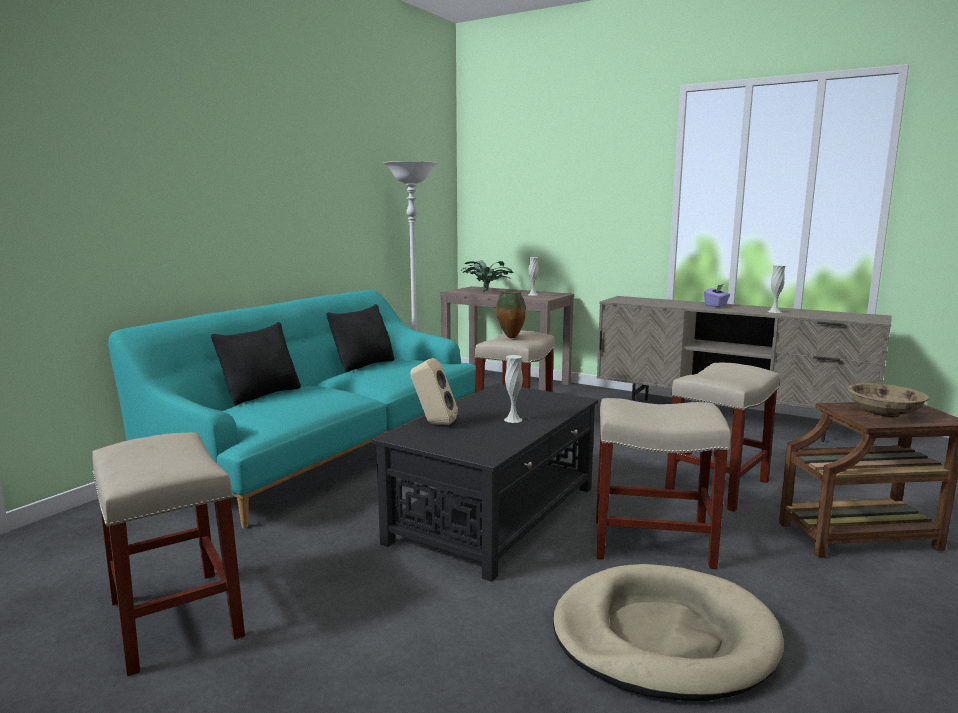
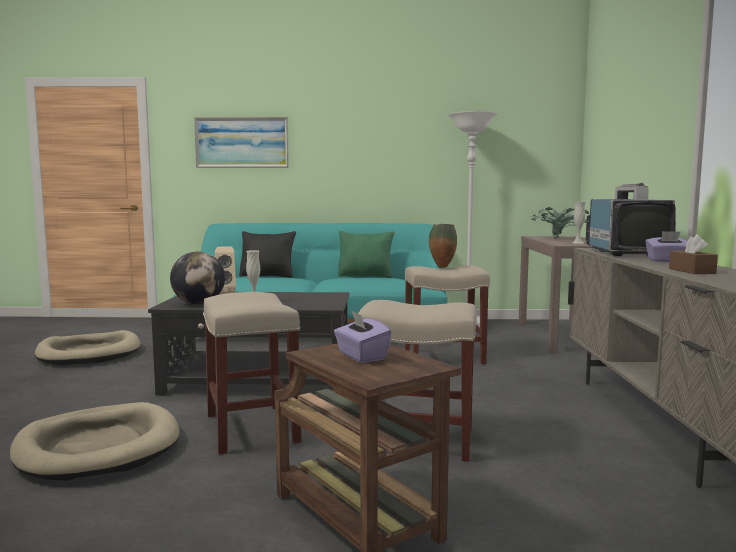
camera: 60 degrees right, 5 degrees down
beige stool [92,433,245,676] -> beige dog bed [35,330,140,365]
black pillow [327,304,394,372] -> green pillow [338,231,394,278]
white vase [767,265,785,313] -> brown tissue box [669,234,718,274]
beige bowl [847,383,929,418] -> purple tissue box [334,310,391,363]
none -> globe [170,252,225,304]
none -> picture [194,117,289,168]
none -> television [586,183,676,256]

